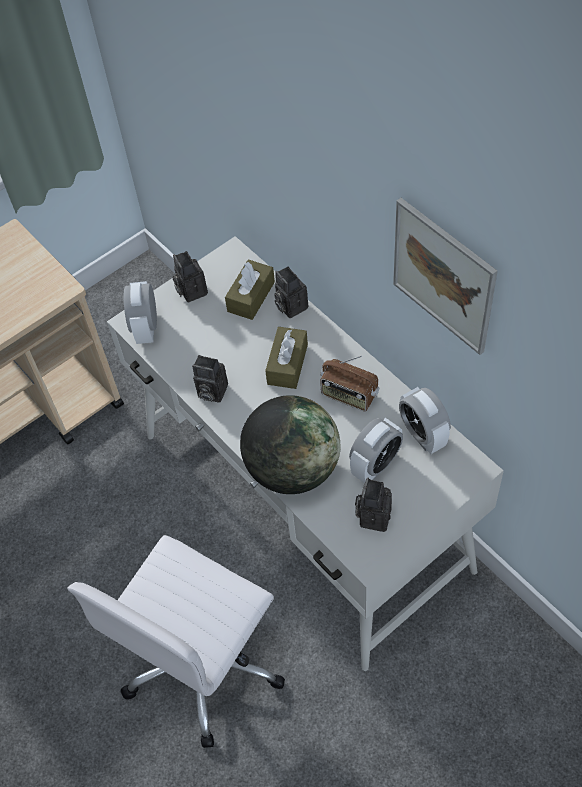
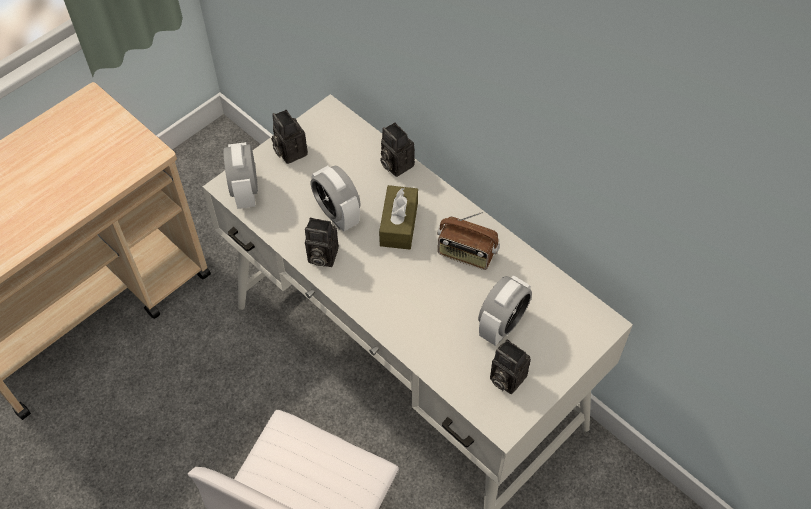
camera: 10 degrees left, 0 degrees up
brown tissue box [225,260,275,320] -> none
globe [240,395,340,494] -> none
camera [355,478,392,532] -> camera turned 60 degrees counterclockwise [490,339,531,394]
picture [393,198,497,355] -> none
alarm clock [399,387,451,454] -> alarm clock moved to [311,166,361,231]

